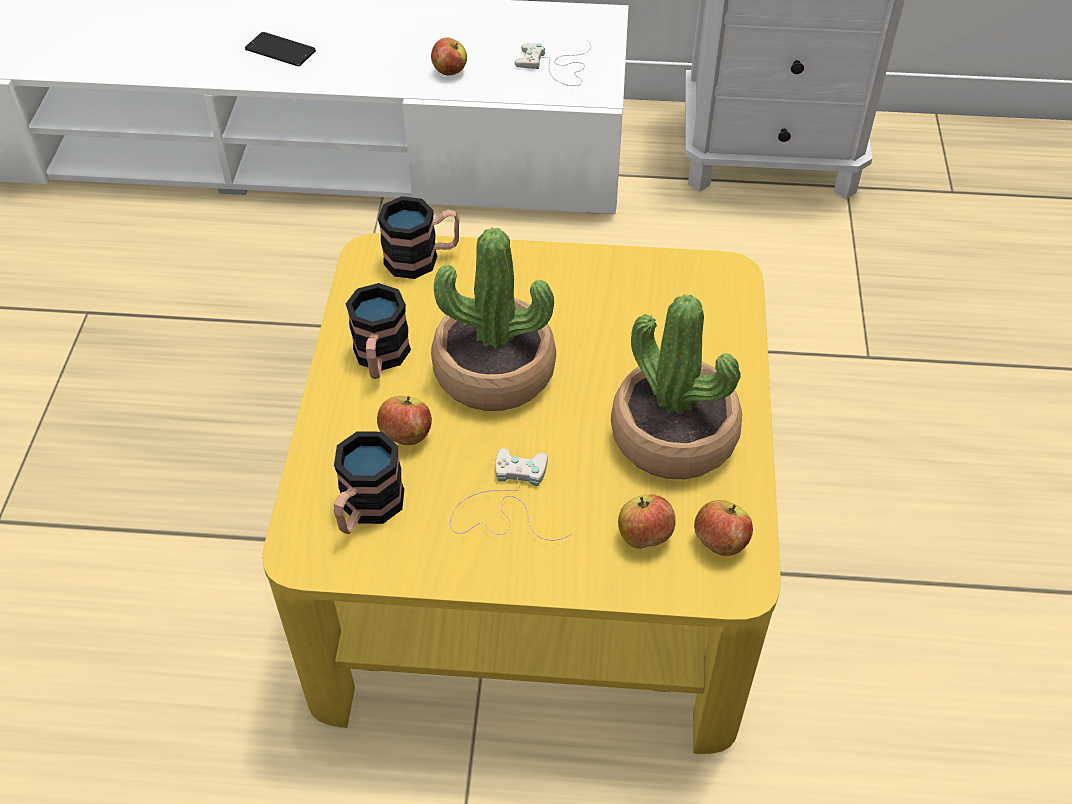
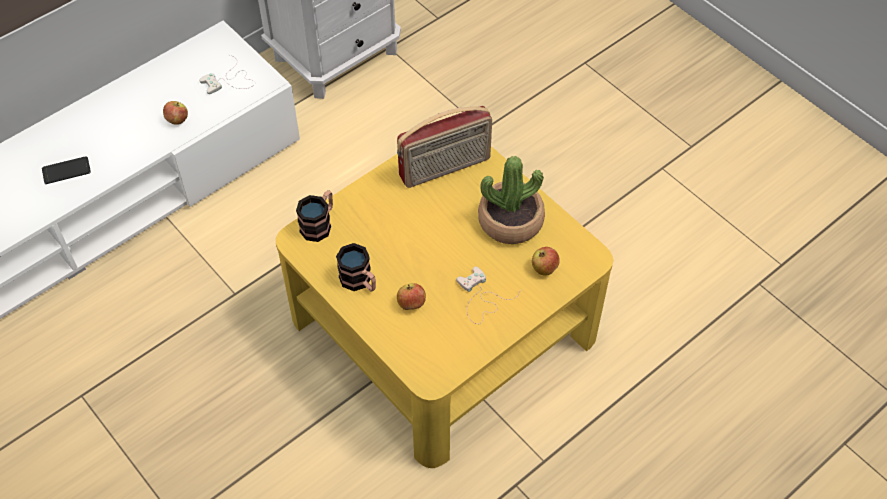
camera: 45 degrees left, 5 degrees up
mug [334,431,404,534] -> none
potted plant [431,228,556,411] -> none
apple [694,500,753,556] -> none
none -> radio [397,106,492,188]

